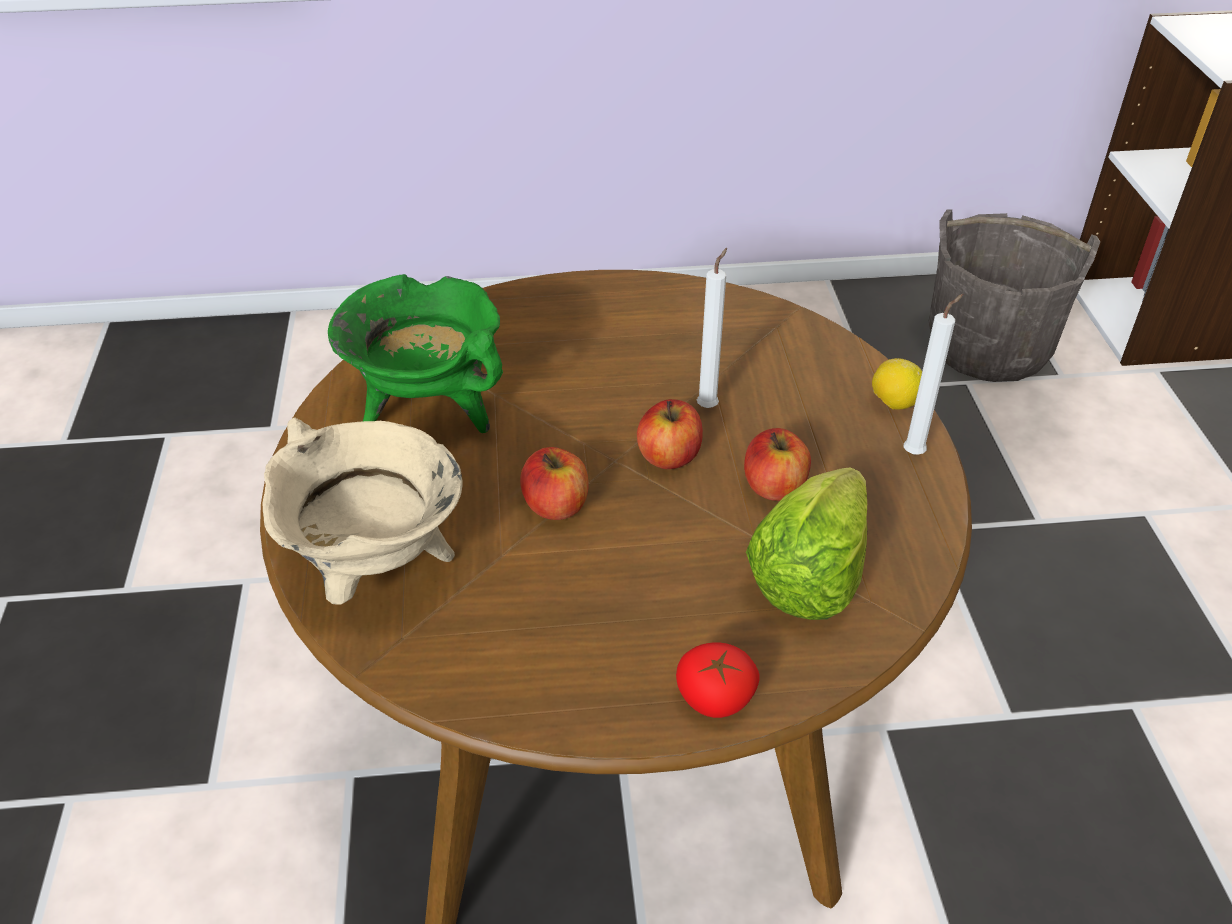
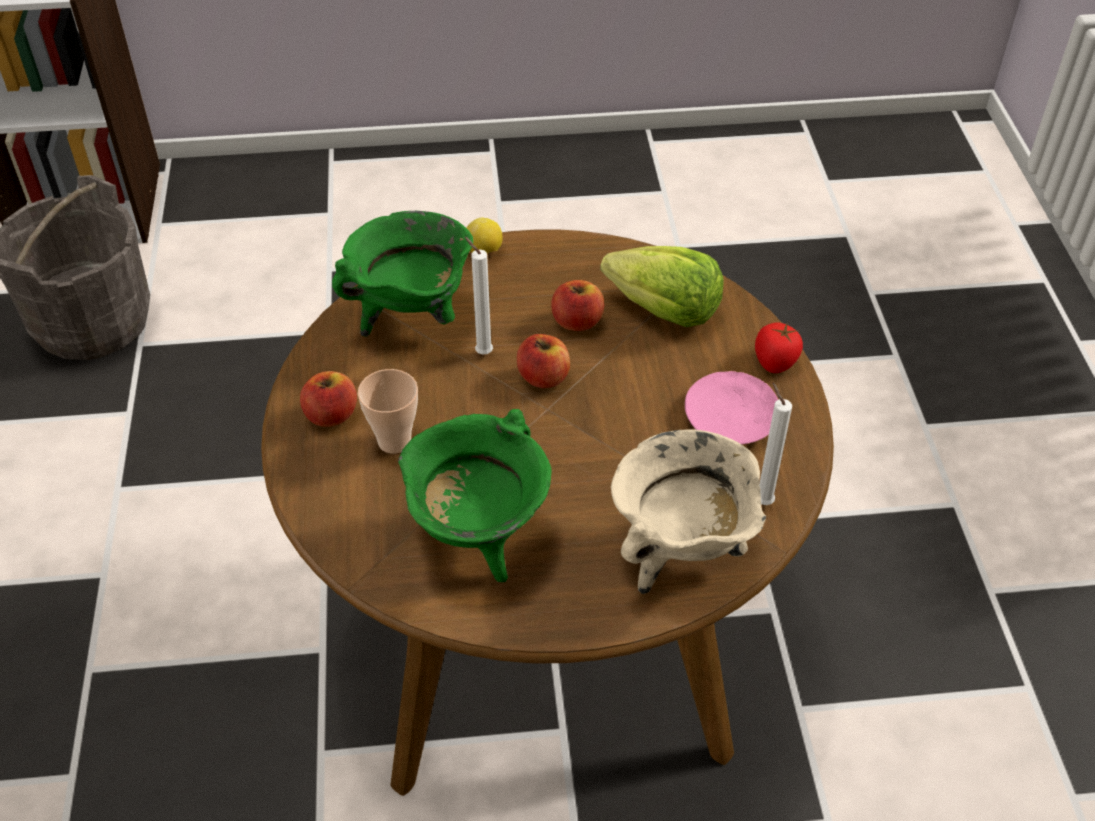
camera: 90 degrees left, 5 degrees up
apple [520,447,589,520] -> apple moved to [300,371,357,427]
white candle [904,294,963,455] -> white candle moved to [759,382,792,505]
none -> green cooking pot [332,211,473,337]
none -> cup [358,369,418,453]
none -> pink plate [685,371,778,445]

